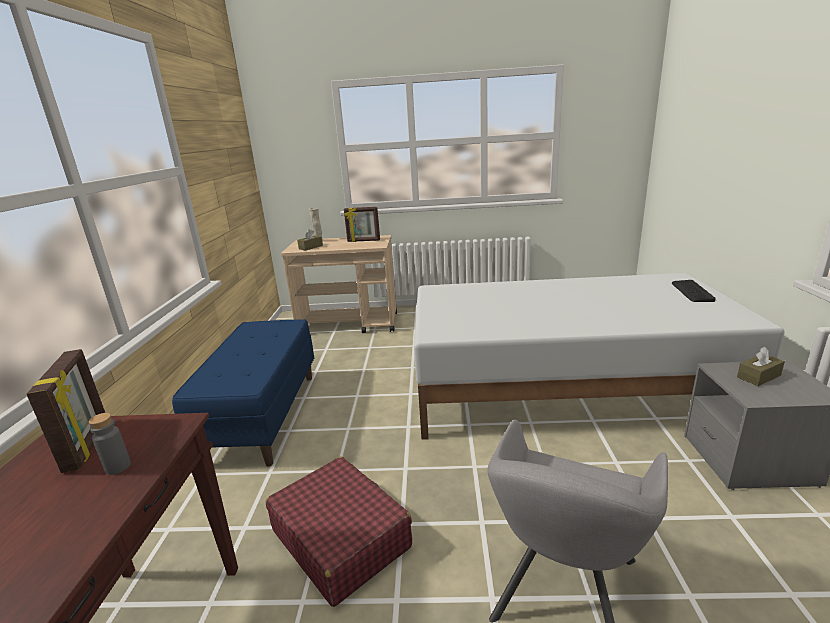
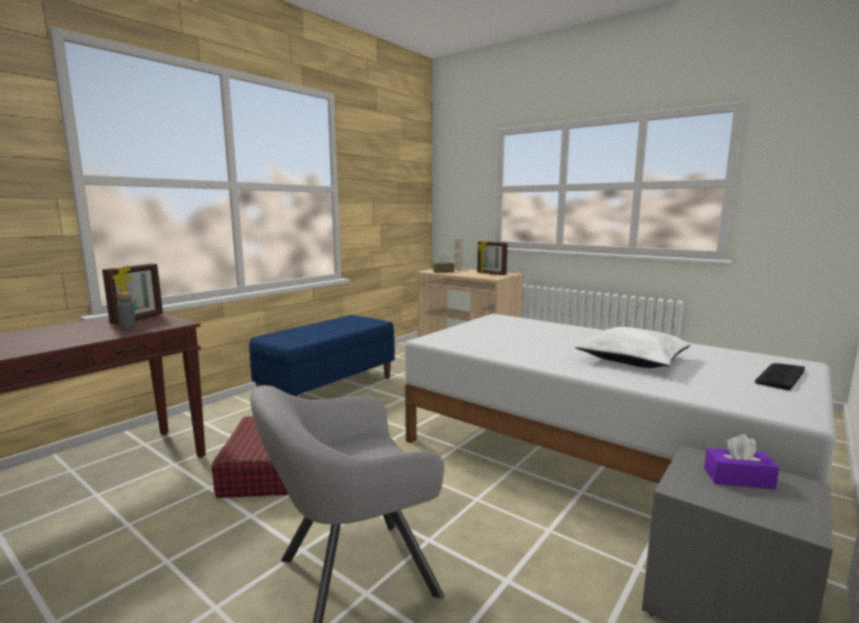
camera: 35 degrees right, 10 degrees down
brown tissue box [737,347,785,386] -> purple tissue box [704,434,779,489]
none -> white pillow [575,327,690,368]

